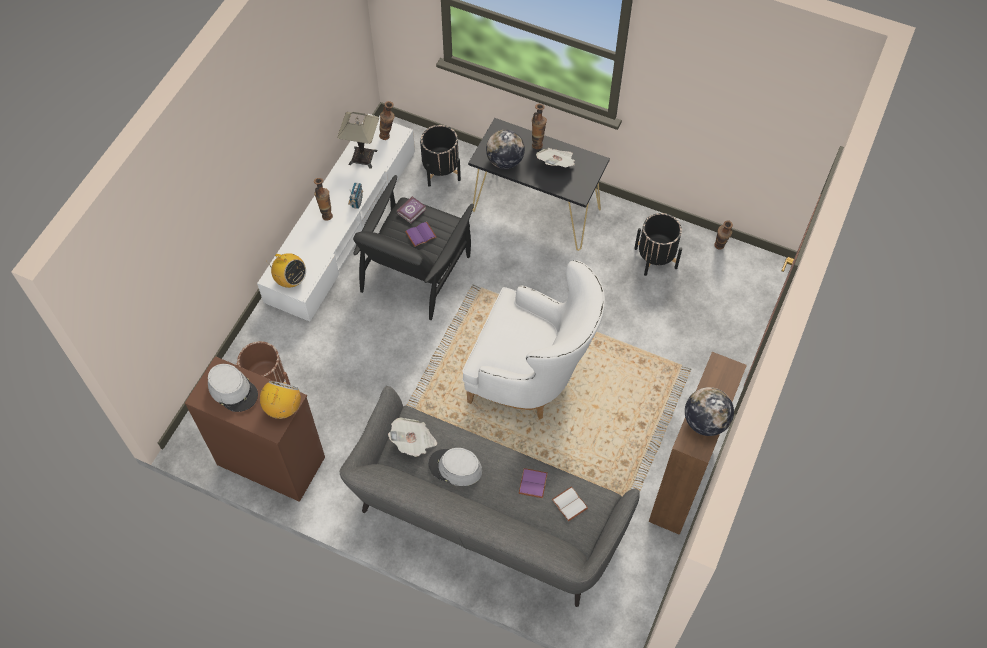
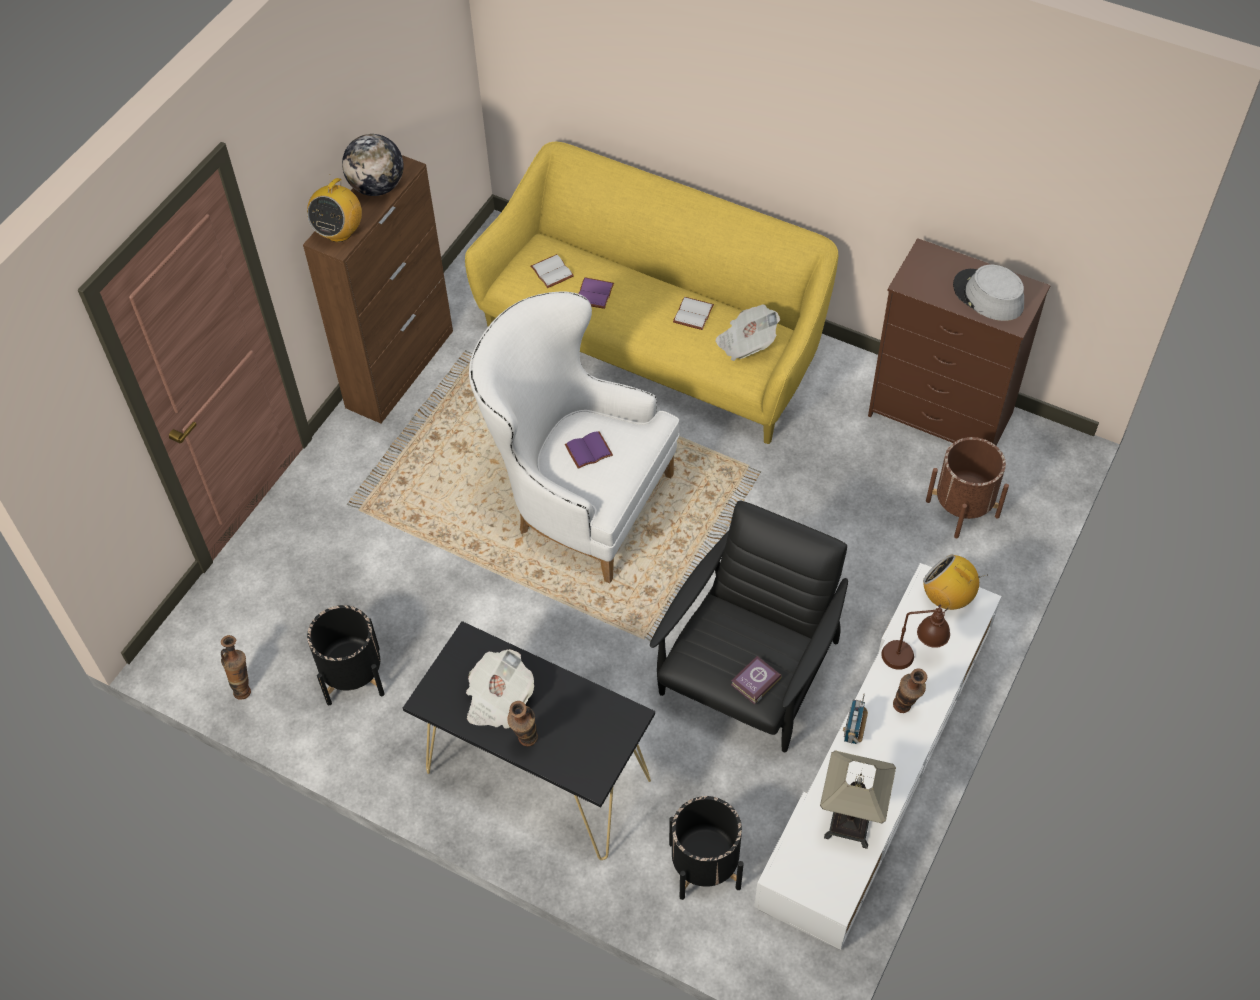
camera: 175 degrees left, 5 degrees down
radio [260,381,301,419] -> radio moved to [307,176,362,242]
grey sofa [340,386,640,607] -> yellow sofa [465,142,838,444]
vase [379,101,395,140] -> none
purple book [405,222,436,247] -> purple book moved to [565,431,613,469]
grey hat [428,448,482,486] -> white book [673,297,714,330]
globe [486,130,525,169] -> none
none -> brown table lamp [881,604,950,670]

